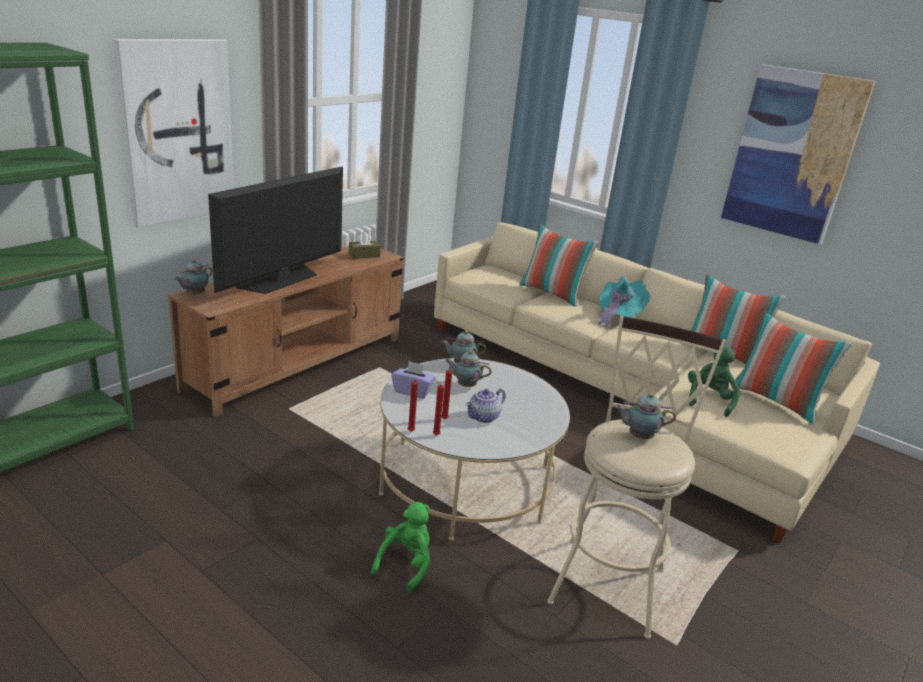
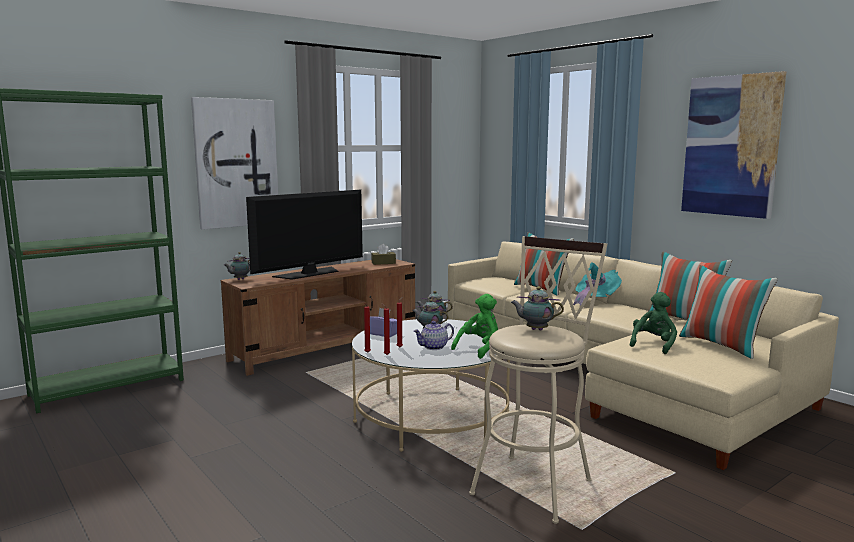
camera: 15 degrees right, 15 degrees down
green plush toy [371,502,431,593] -> green plush toy moved to [451,294,498,359]

